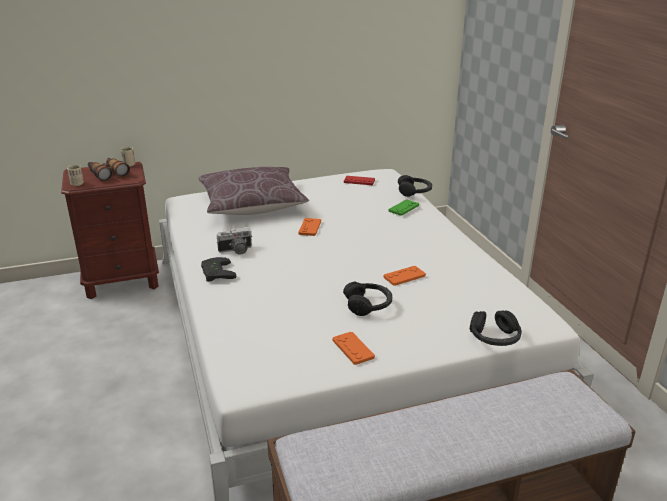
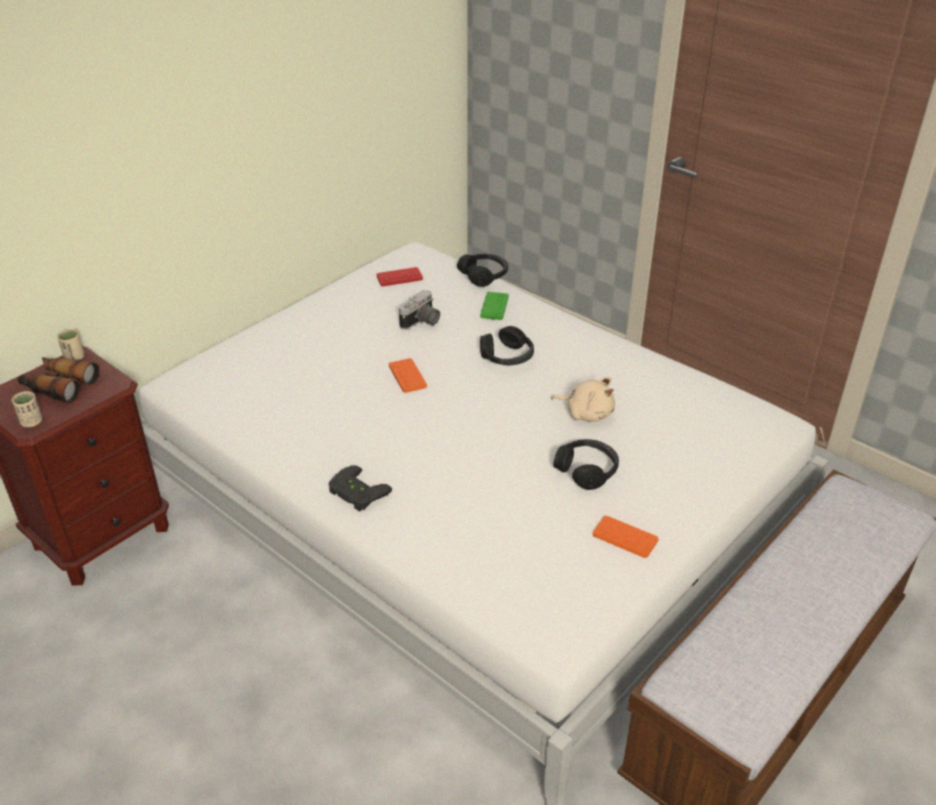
camera: 30 degrees left, 10 degrees up
brown pillow [198,167,309,215] -> none
camera [217,227,252,255] -> camera moved to [399,290,440,330]
orange game controller [383,266,426,286] -> beige plush toy [551,377,615,422]
black headphones [470,310,522,346] -> black headphones moved to [480,326,534,365]

